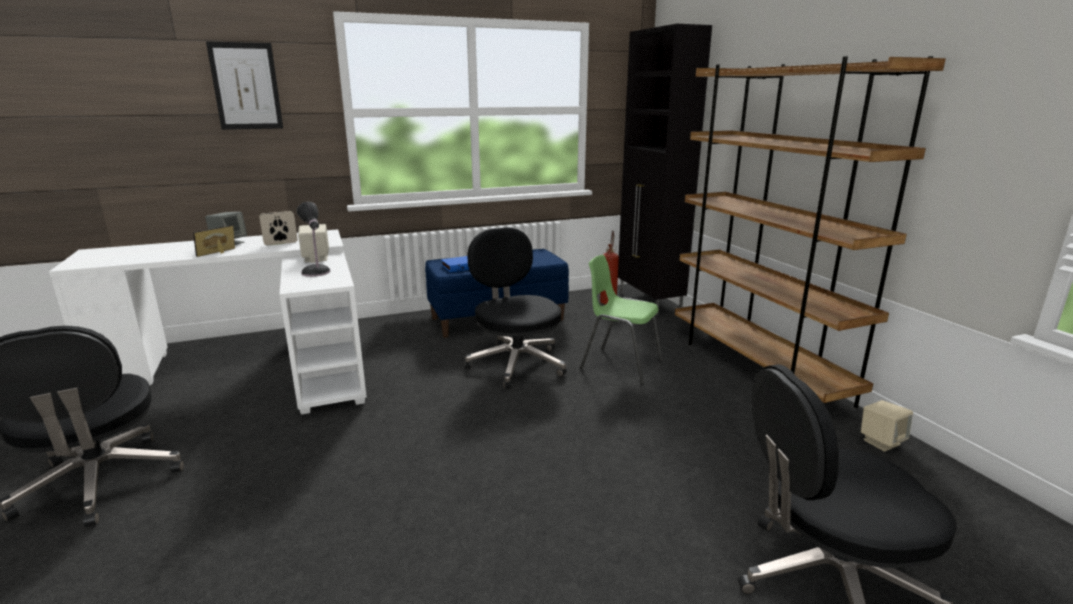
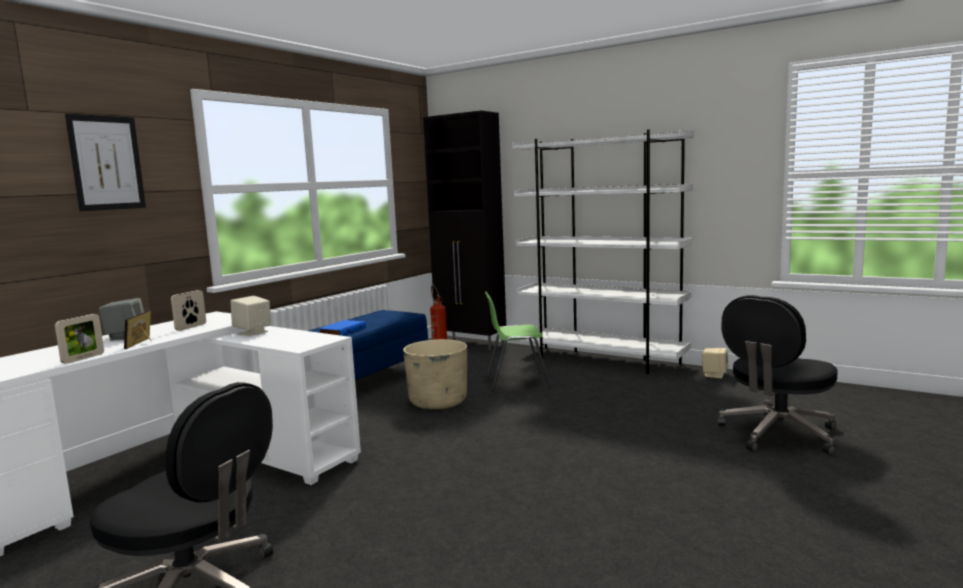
camera: 35 degrees left, 10 degrees down
table lamp [297,202,330,277] -> none
black office chair [465,227,567,389] -> beige planter [403,339,467,410]
brown bookcase [675,56,946,408] -> white bookcase [512,129,694,374]
none -> picture frame [55,314,104,364]

